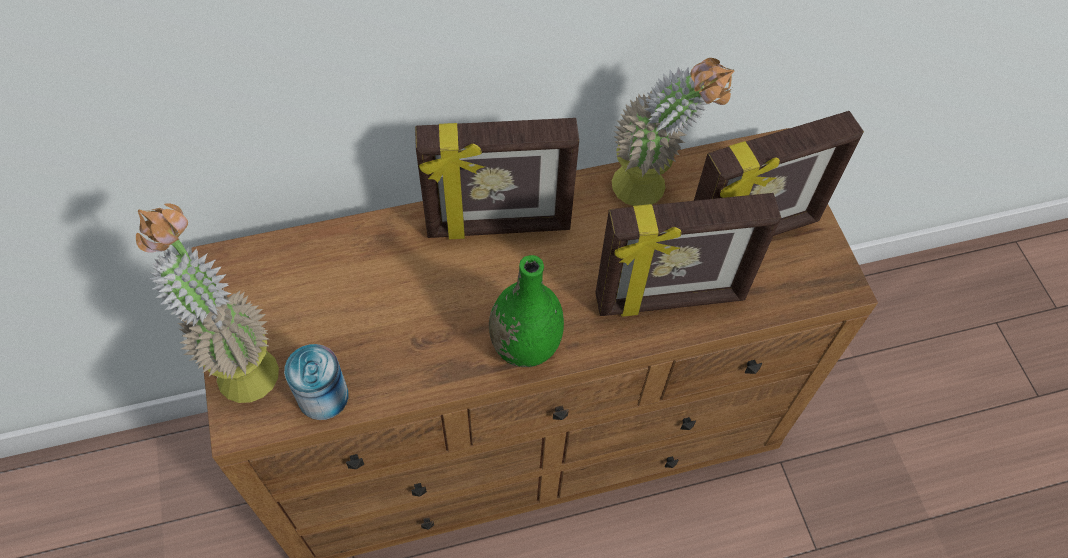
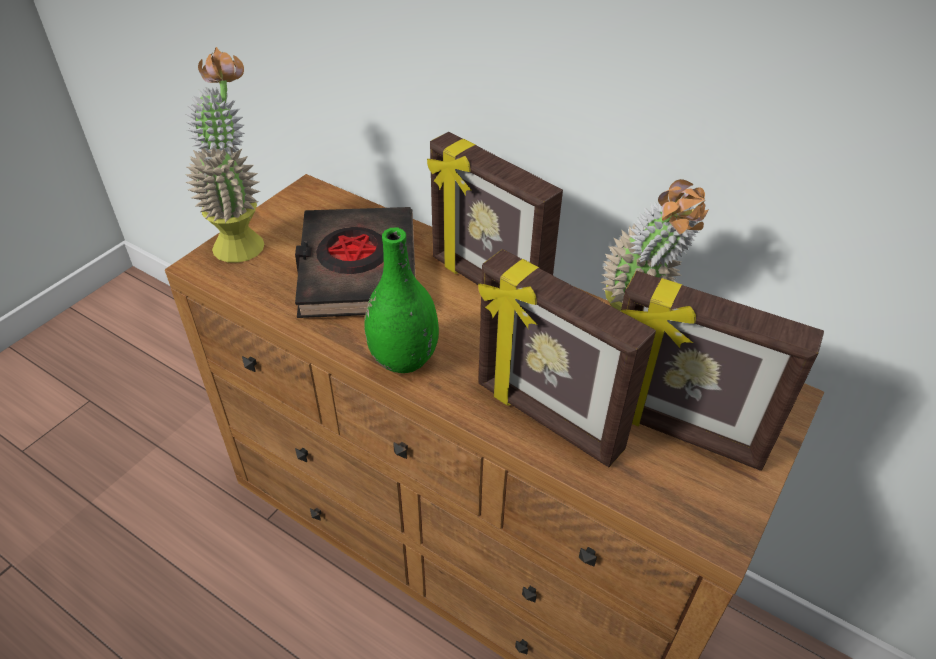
camera: 50 degrees right, 15 degrees down
can [284,344,349,420] -> none
none -> black book [295,207,416,318]

